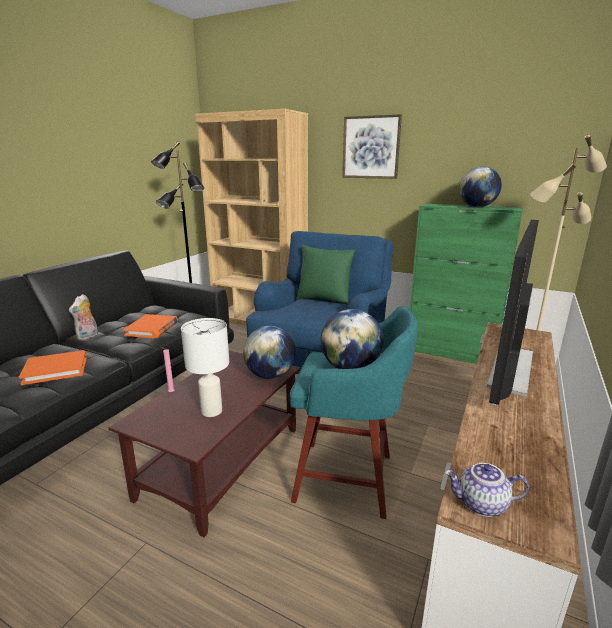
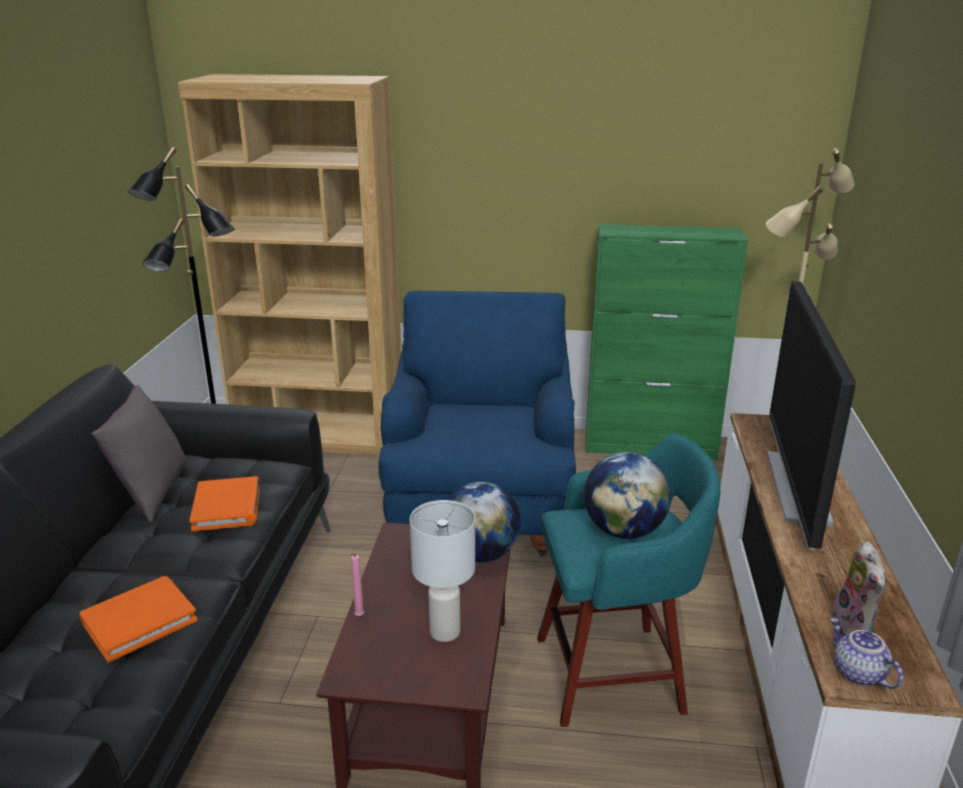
camera: 20 degrees left, 5 degrees up
plush toy [69,294,98,341] -> plush toy moved to [832,542,886,635]
green pillow [296,245,356,305] -> none
picture [342,114,402,179] -> none
teapot [445,463,529,517] -> teapot turned 75 degrees clockwise [830,618,903,689]
globe [459,166,502,207] -> none
none -> grey pillow [92,385,186,523]

